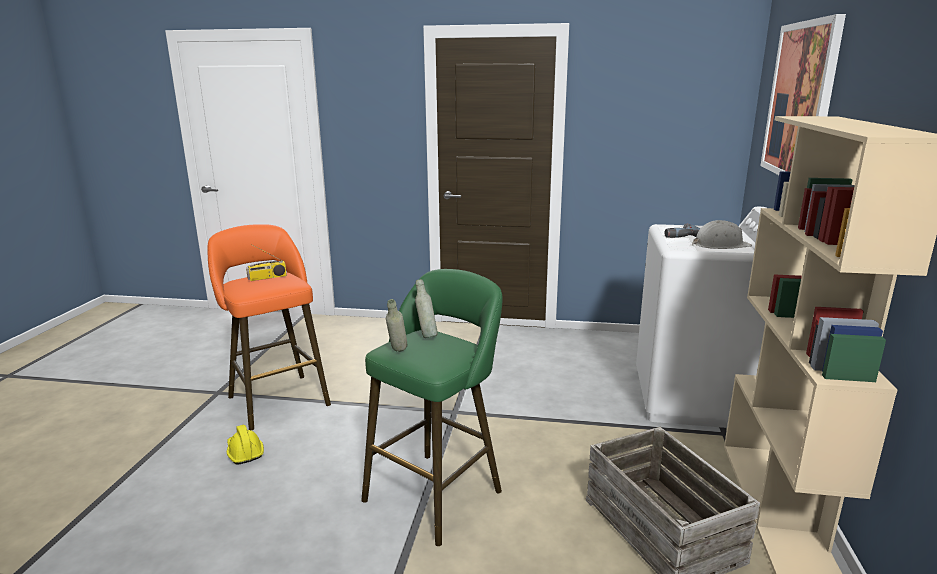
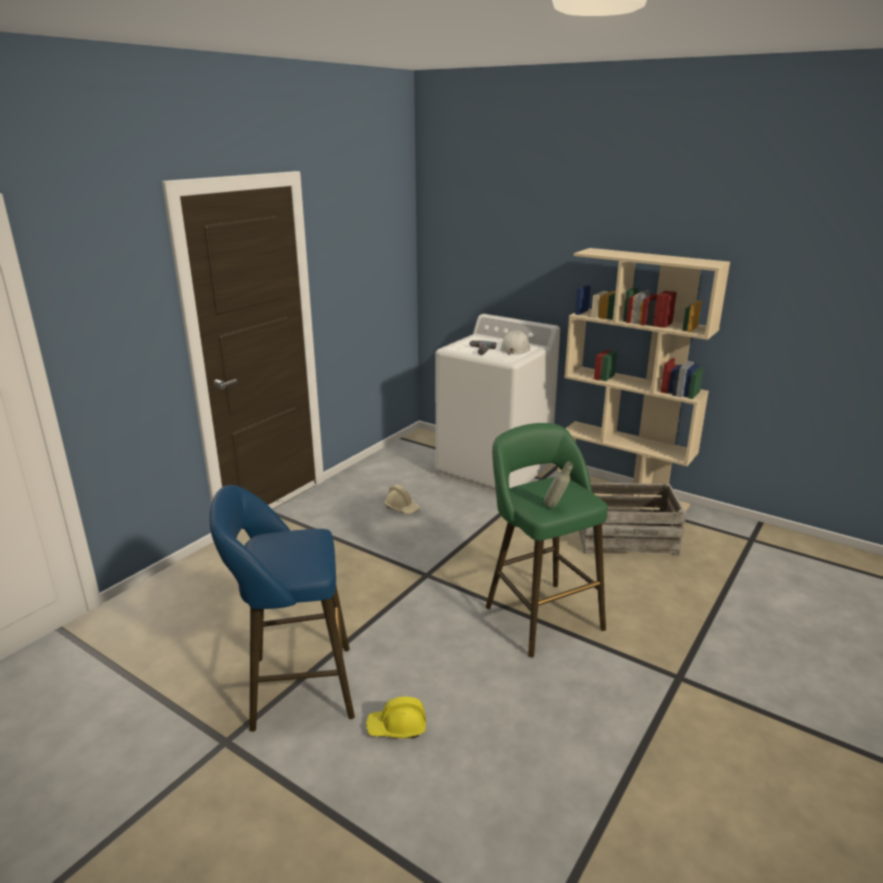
camera: 65 degrees left, 5 degrees up
orange stool [207,224,331,430] -> blue stool [210,485,355,732]
radio [246,244,287,281] -> none
grey bottle [415,279,438,338] -> none
picture [760,14,846,175] -> none
none -> beige hard hat [384,485,420,514]

